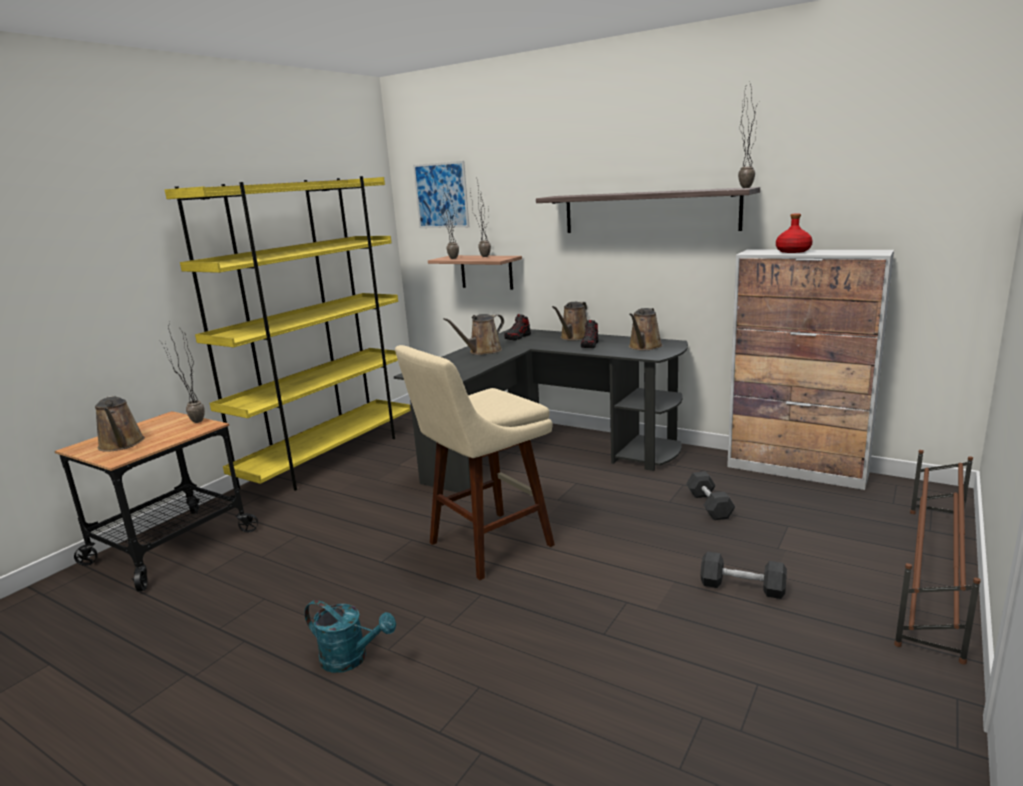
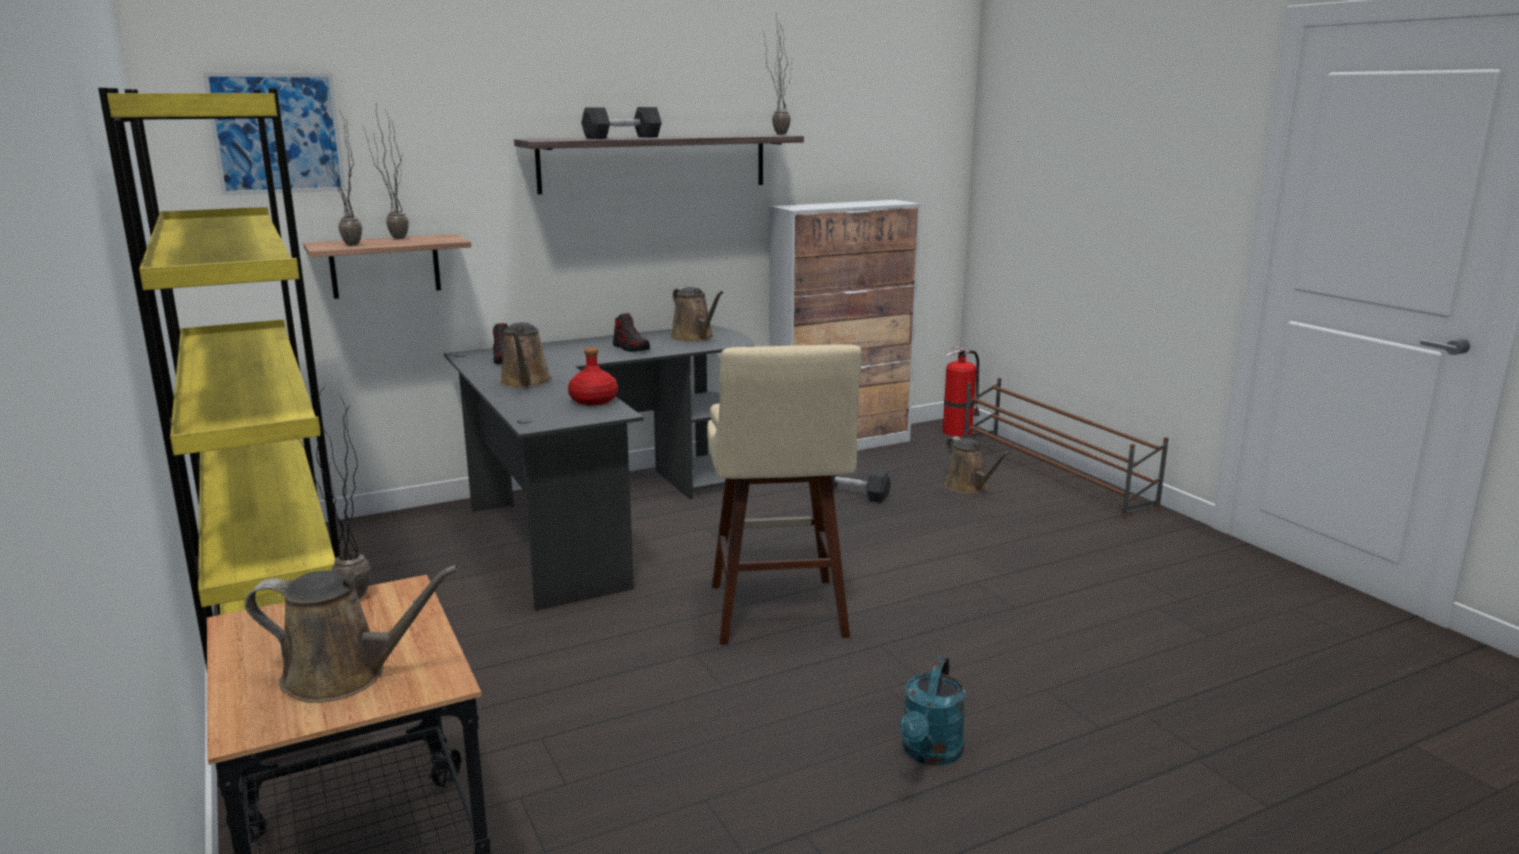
camera: 60 degrees left, 0 degrees up
turquoise watering can [304,600,396,673] -> turquoise watering can turned 150 degrees clockwise [900,656,966,765]
brown watering can [552,302,587,341] -> brown watering can moved to [945,436,1010,494]
black dumbbell [700,551,787,599] -> black dumbbell moved to [581,107,662,139]
red bottle [776,213,813,253] -> red bottle moved to [568,348,618,406]
none -> fire extinguisher [943,346,980,437]

